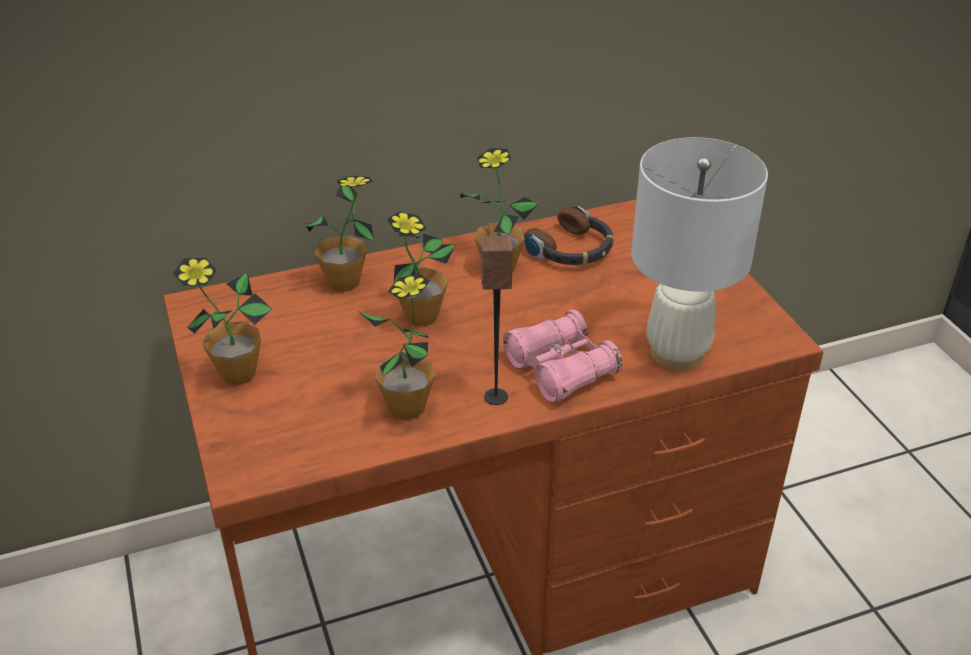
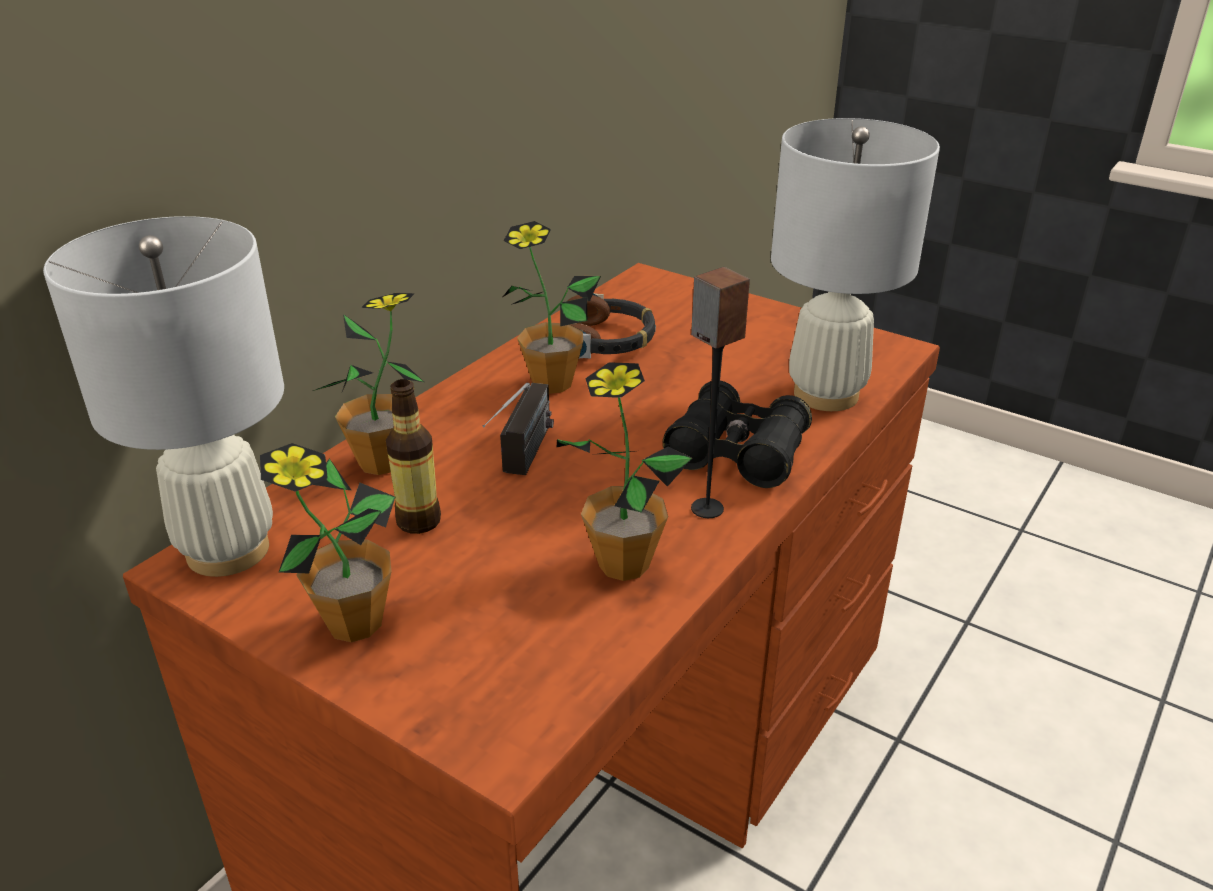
camera: 35 degrees left, 5 degrees down
potted plant [387,211,456,327] -> radio [483,383,554,475]
pink binoculars [503,310,623,402] -> black binoculars [663,381,812,488]
none -> white table lamp [43,216,284,577]
none -> bottle [386,379,441,534]

